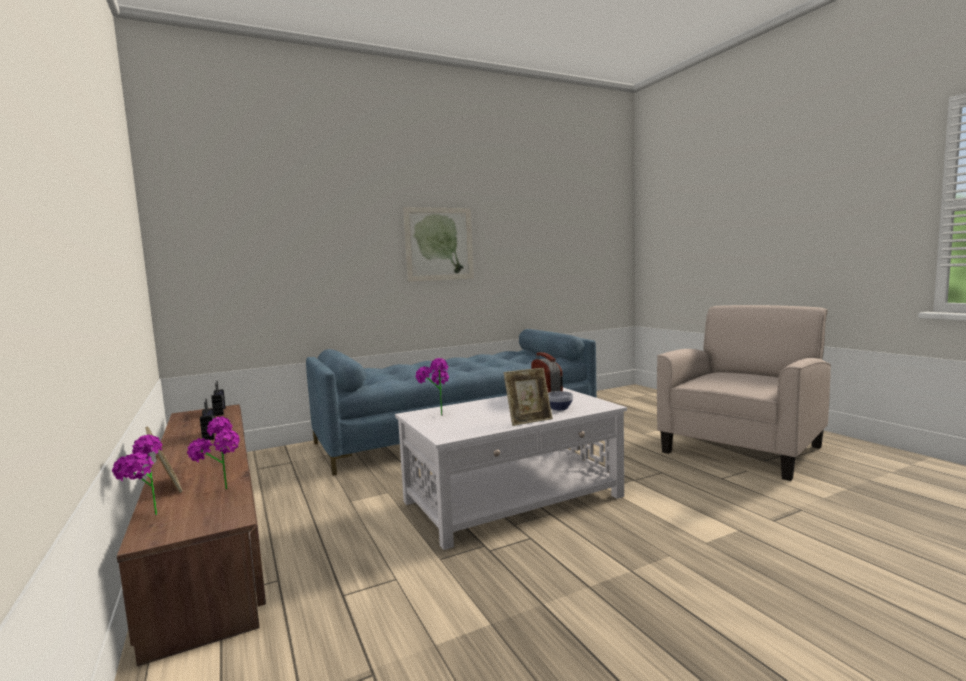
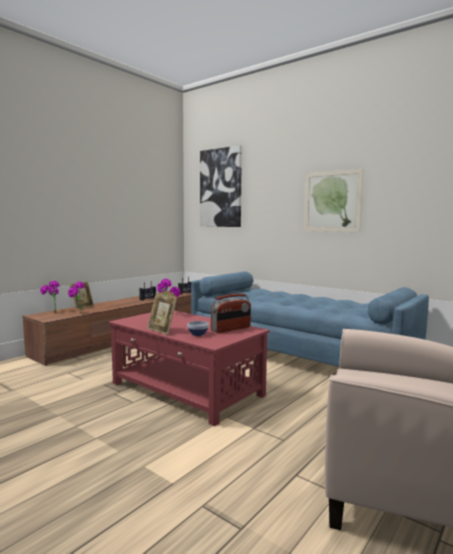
camera: 65 degrees right, 0 degrees up
white coffee table [395,388,627,550] -> red coffee table [109,311,270,426]
none -> picture [200,145,242,227]

